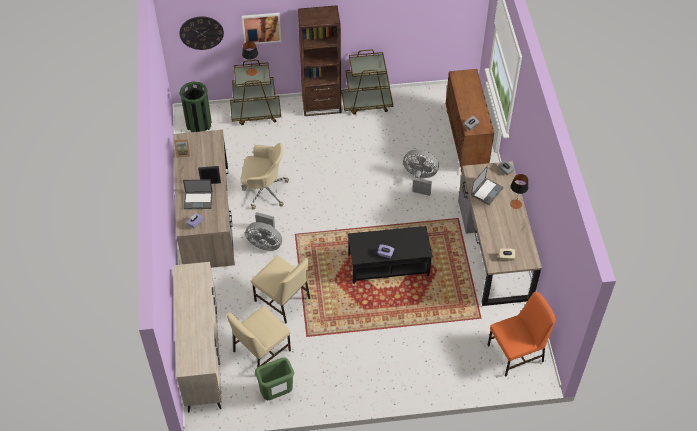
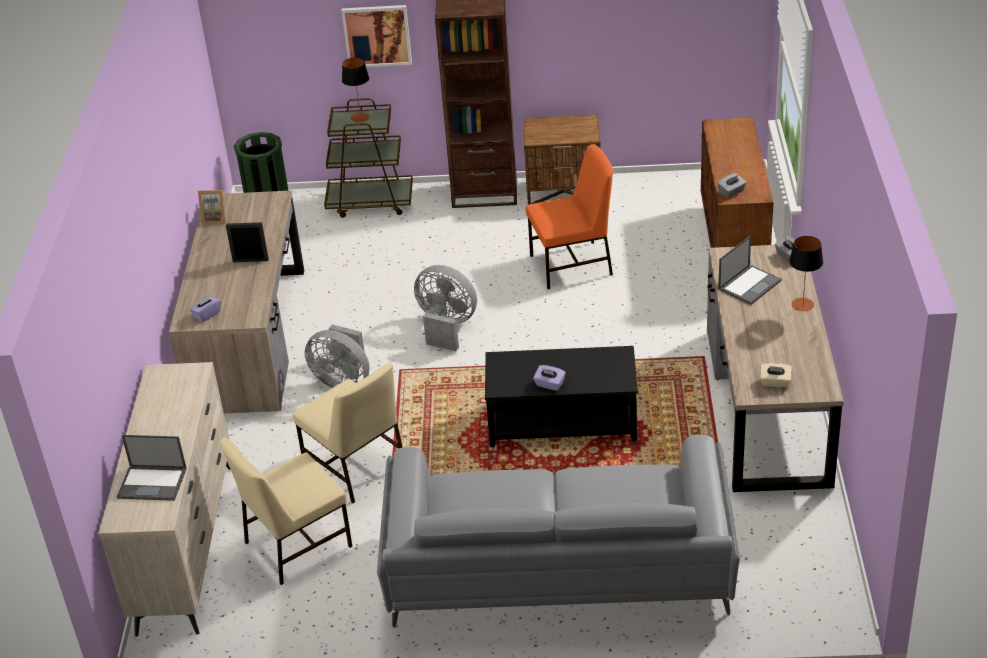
camera: 10 degrees right, 15 degrees down
wall clock [179,16,224,50] -> none
laptop [183,179,213,209] -> laptop moved to [117,435,187,501]
beige office chair [241,143,289,210] -> none
green trash can [255,357,294,400] -> none
brown cart [341,50,393,115] -> brown nightstand [524,115,601,205]
grey fan [403,150,439,196] -> grey fan moved to [414,265,477,351]
orange chair [488,292,556,377] -> orange chair moved to [526,144,613,289]
none -> grey sofa [377,435,740,627]

